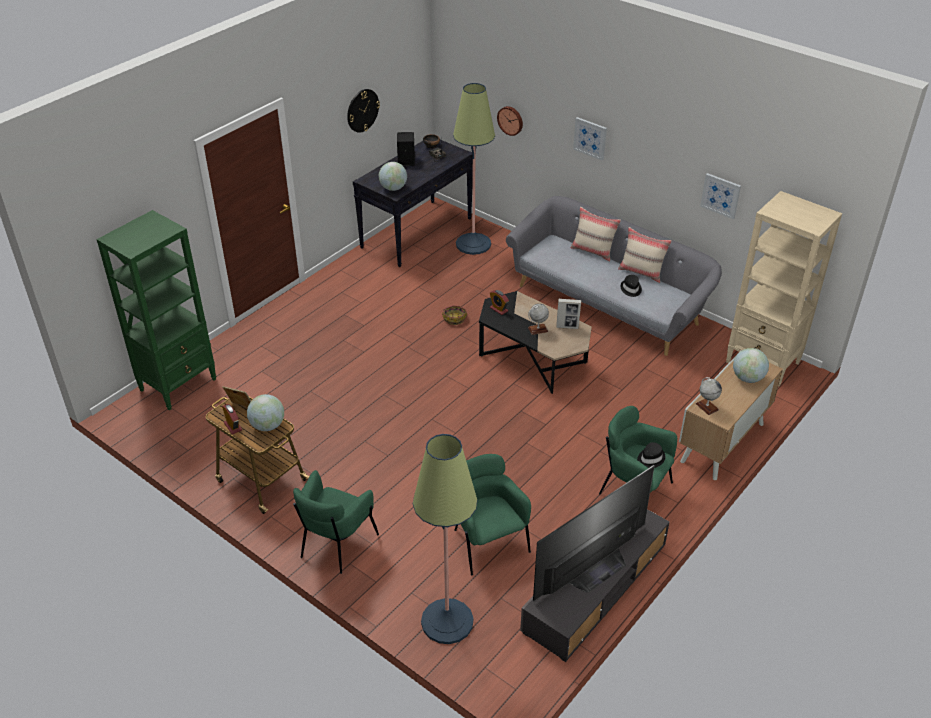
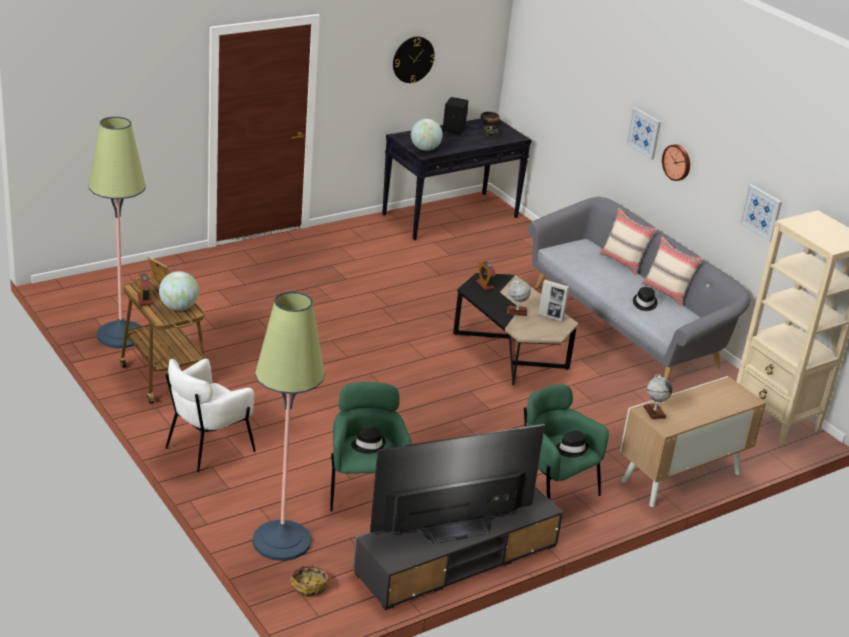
camera: 15 degrees right, 10 degrees down
green bookcase [96,210,216,411] -> none
green armchair [293,470,379,574] -> white armchair [165,359,256,472]
basket [442,306,467,325] -> basket moved to [290,565,330,597]
floor lamp [453,83,495,255] -> floor lamp moved to [89,117,146,348]
wall clock [497,106,523,136] -> wall clock moved to [662,144,690,181]
globe [733,348,769,383] -> none
none -> black hat [351,427,386,454]

